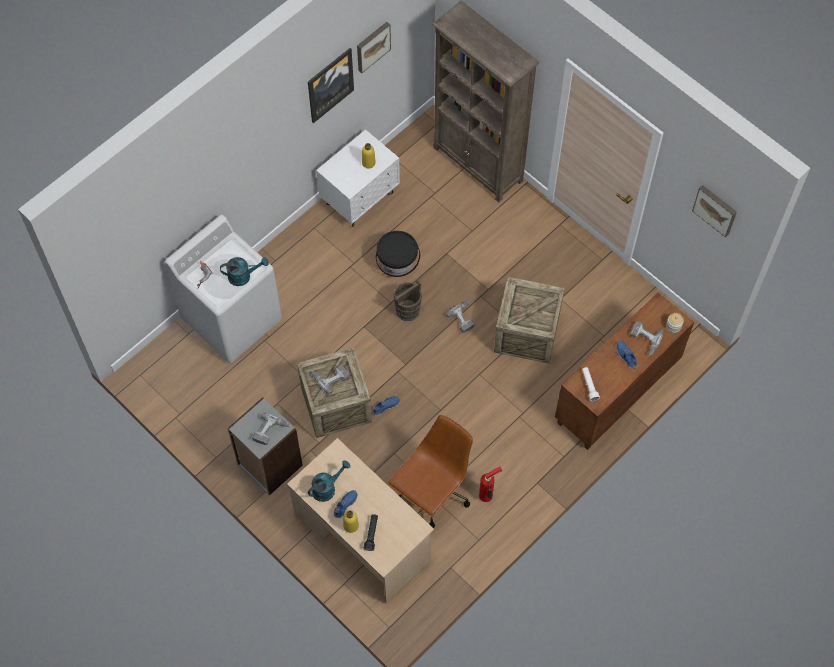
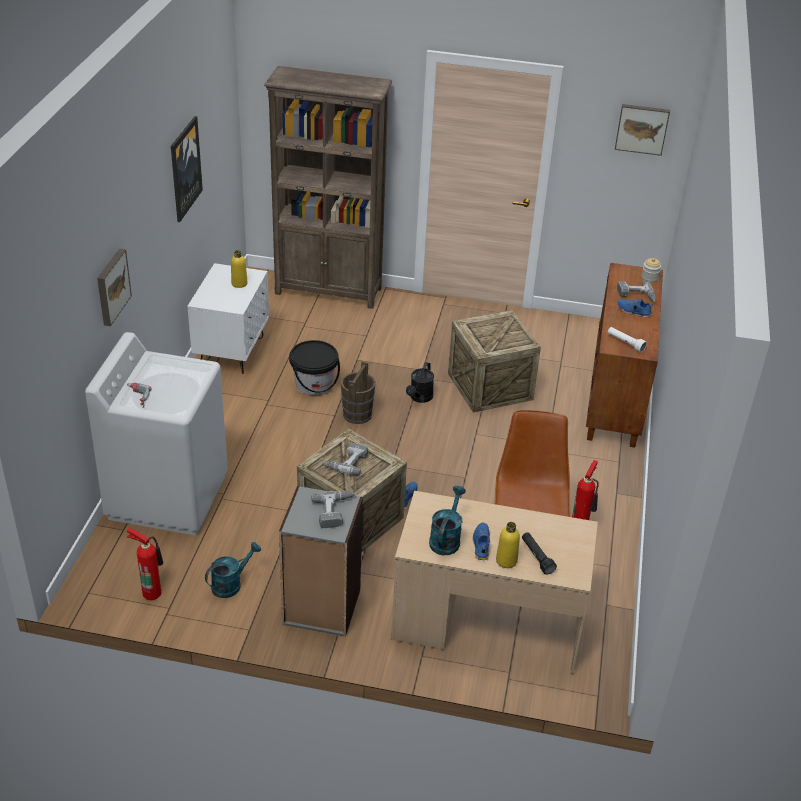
camera: 35 degrees left, 25 degrees down
turquoise watering can [220,257,269,286] -> turquoise watering can moved to [205,542,261,598]
picture [357,22,391,73] -> picture moved to [97,249,132,326]
power drill [446,301,475,333] -> black watering can [406,362,434,403]
none -> fire extinguisher [127,528,163,600]

